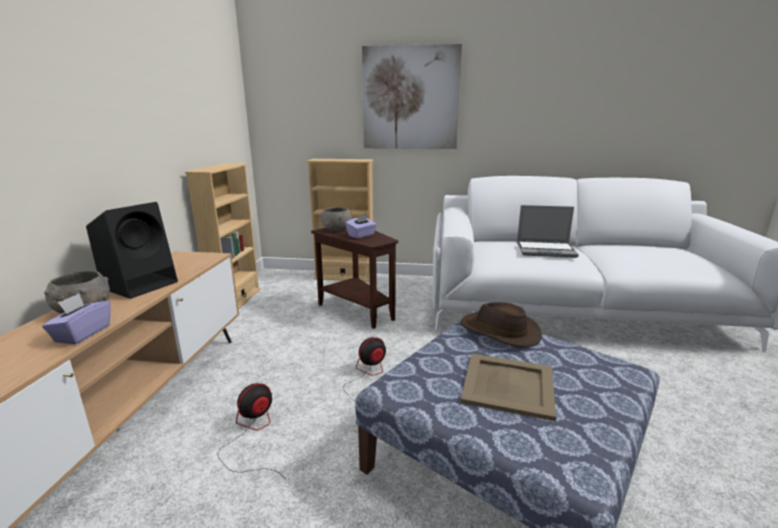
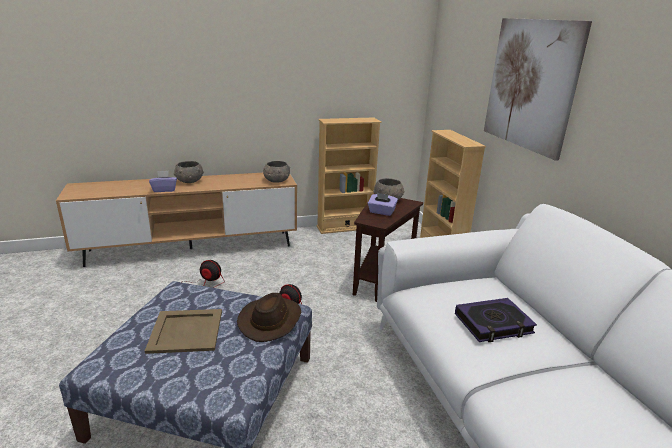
camera: 65 degrees right, 5 degrees up
black speaker [86,202,178,299] -> none
laptop [517,205,579,258] -> book [455,298,537,342]
none -> grey bowl [263,161,290,183]

